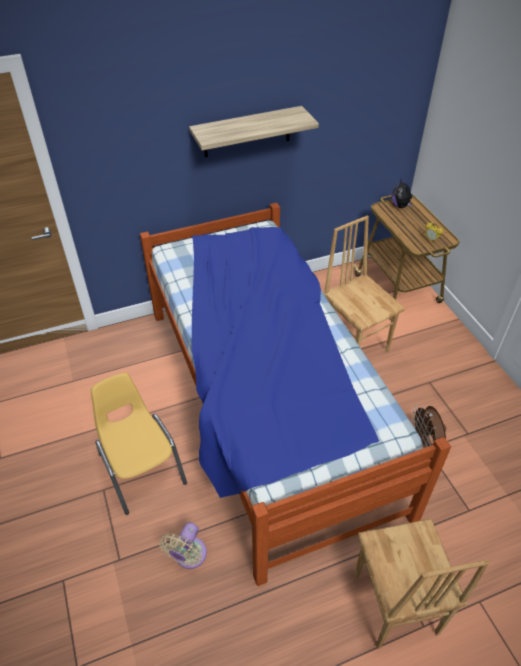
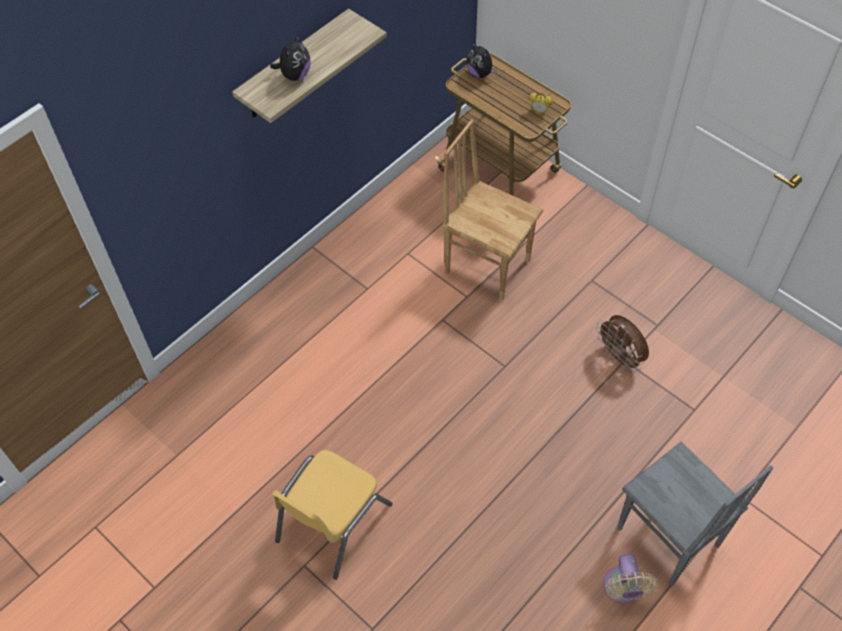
camera: 25 degrees left, 10 degrees up
yellow chair [91,373,187,515] -> yellow chair turned 90 degrees counterclockwise [272,450,393,580]
bed [140,202,451,586] -> none
beige fan [159,522,207,569] -> beige fan moved to [603,554,658,604]
brown chair [355,518,489,649] -> grey chair [617,442,773,586]
none -> plush toy [270,34,310,81]

